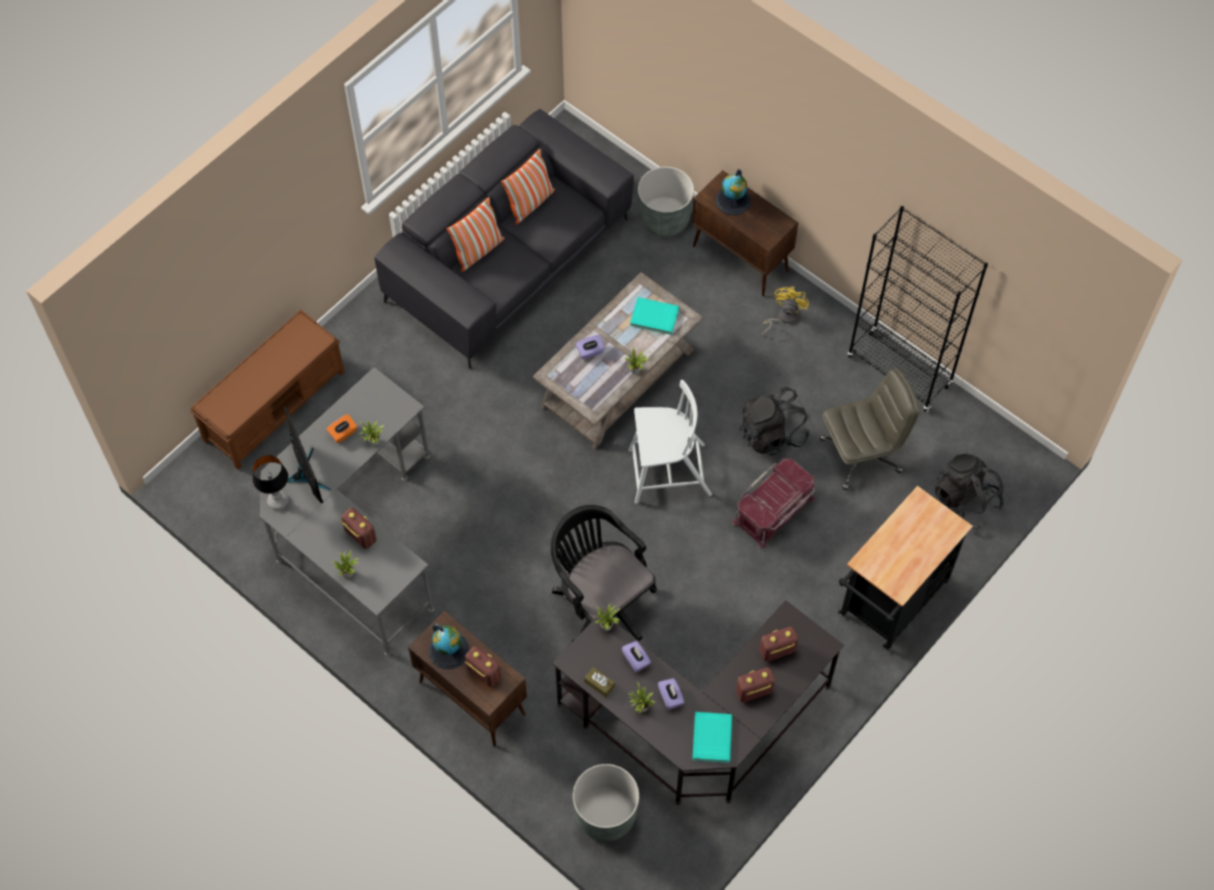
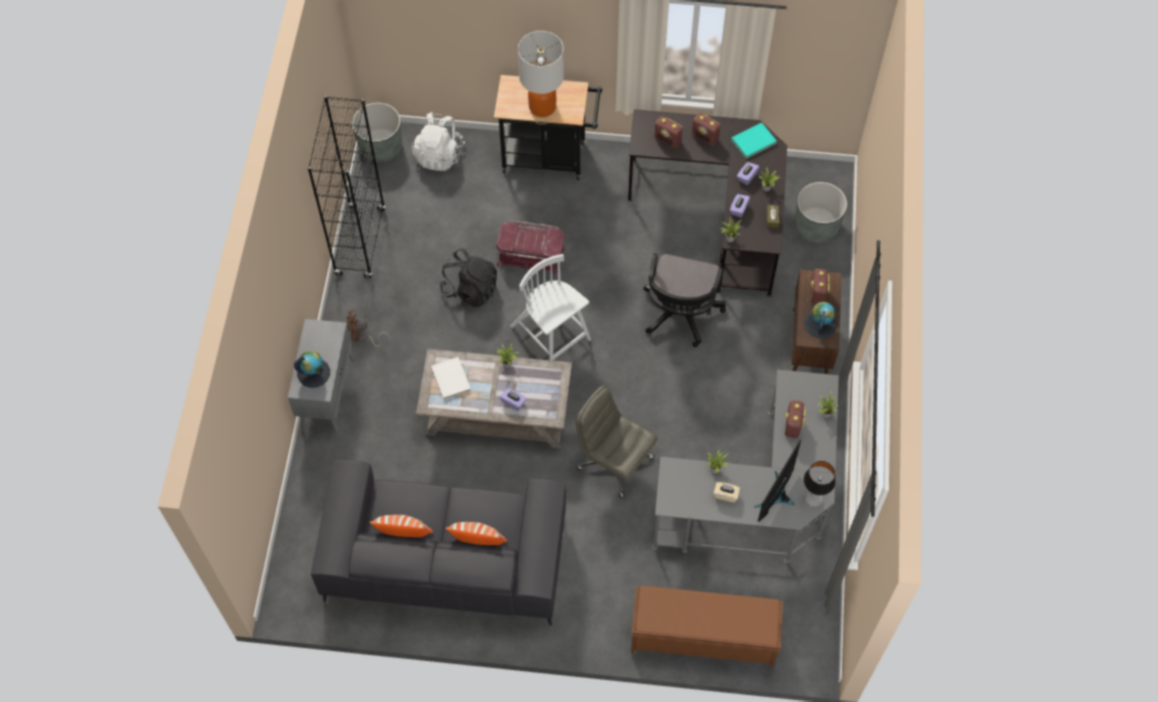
camera: 125 degrees left, 0 degrees up
orange tissue box [326,414,357,443] -> beige tissue box [713,482,740,503]
turquoise book [630,297,679,335] -> white book [431,357,471,400]
grey planter [638,167,694,237] -> grey planter moved to [352,103,402,163]
brown cabinet [691,170,798,296] -> grey cabinet [288,319,354,435]
yellow fan [761,287,809,335] -> brown fan [347,310,391,347]
grey office chair [820,368,920,490] -> grey office chair moved to [576,385,657,498]
black backpack [935,454,1004,529] -> white backpack [412,112,465,171]
none -> table lamp [518,31,564,117]

